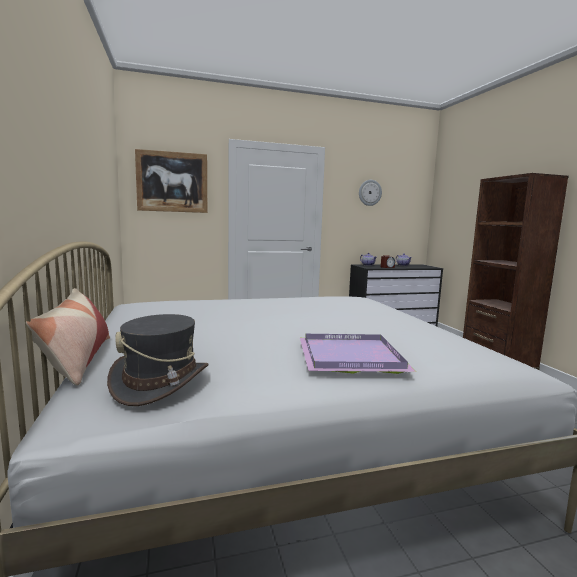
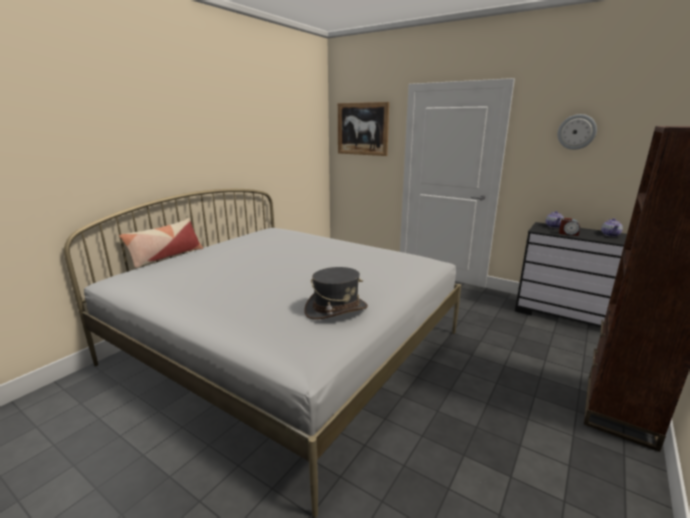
camera: 50 degrees right, 10 degrees up
grey hat [107,314,208,406] -> grey hat moved to [304,267,368,320]
purple tray [300,334,416,374] -> none

